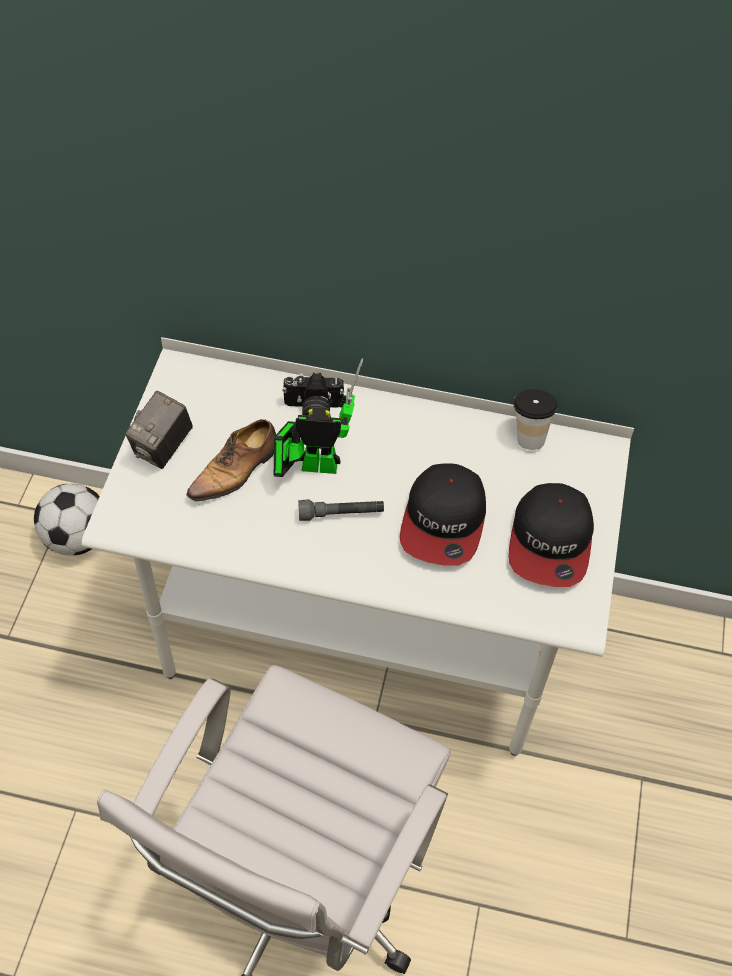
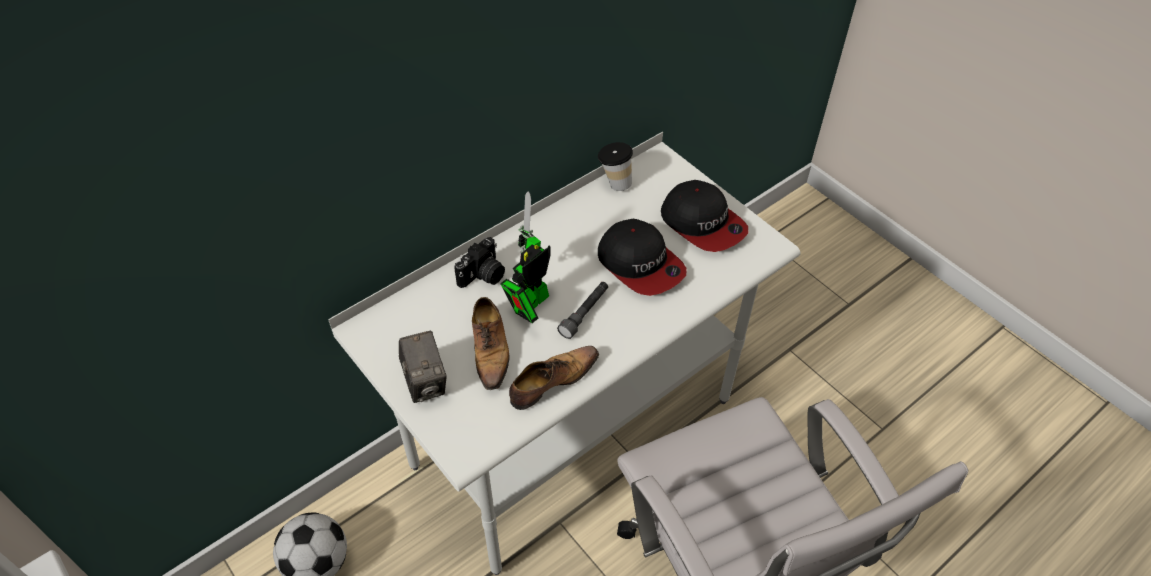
camera: 50 degrees left, 5 degrees down
none -> shoe [509,346,599,410]

